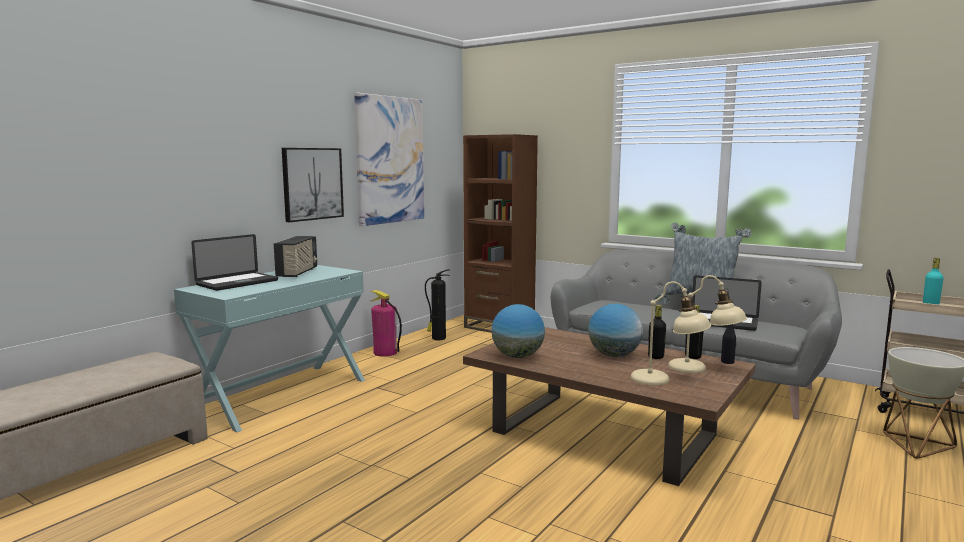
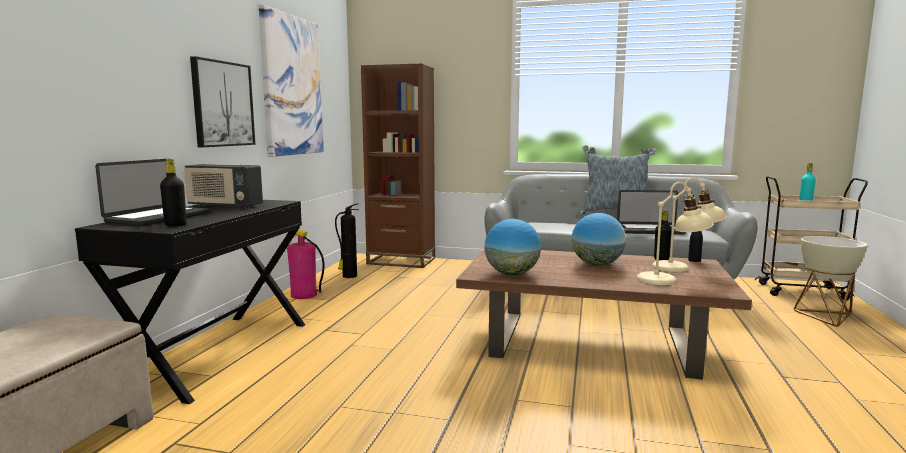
camera: 20 degrees left, 0 degrees up
turquoise desk [174,265,365,432] -> black desk [75,200,305,404]
radio [274,236,318,277] -> radio turned 120 degrees clockwise [183,164,263,208]
black bottle [648,305,666,359] -> black bottle moved to [160,159,187,227]

